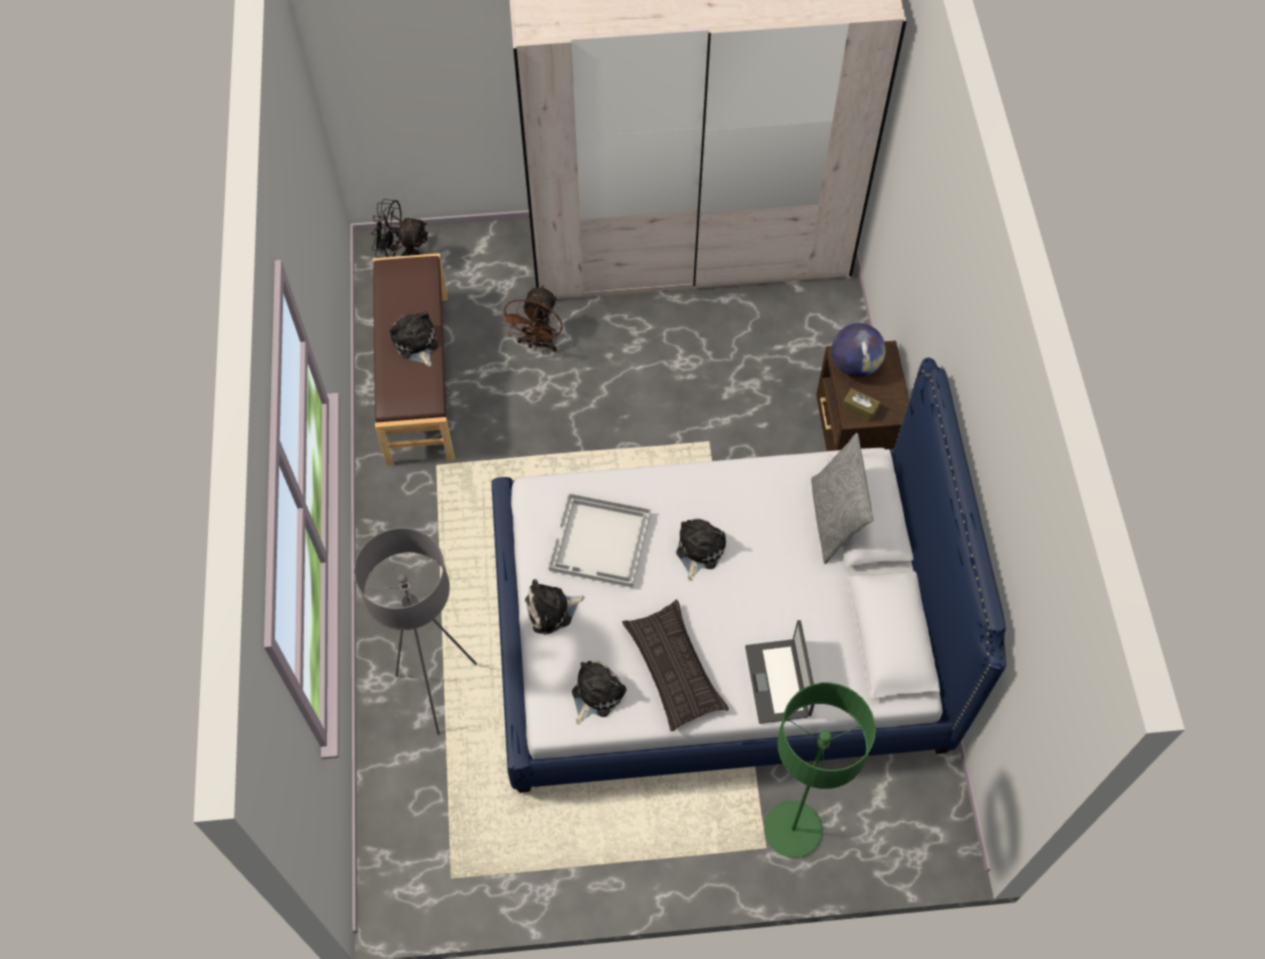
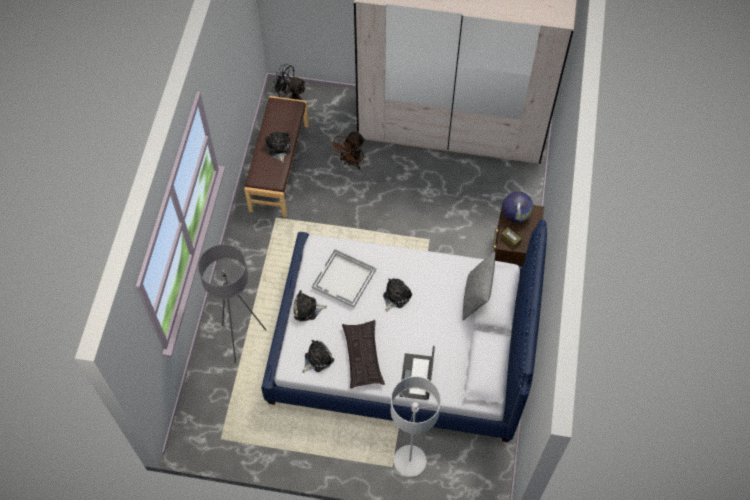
camera: 15 degrees right, 0 degrees up
green floor lamp [764,683,876,858] -> grey floor lamp [391,376,441,477]

